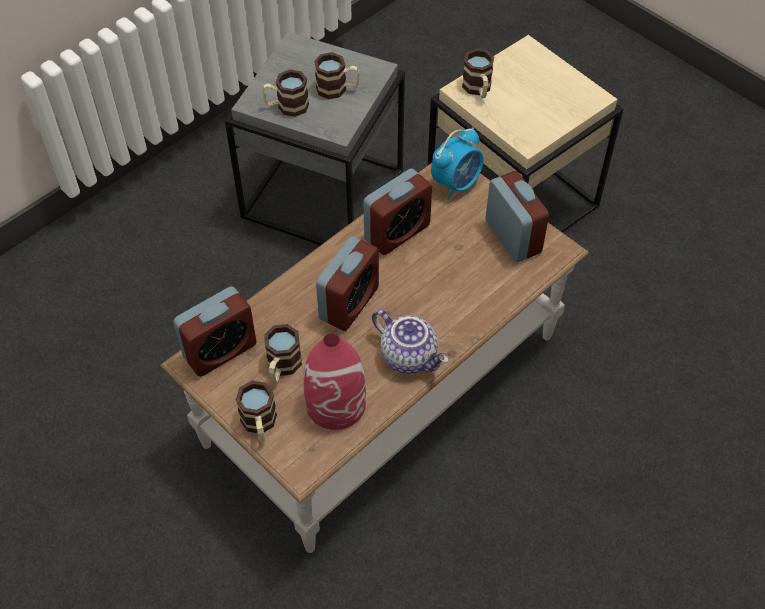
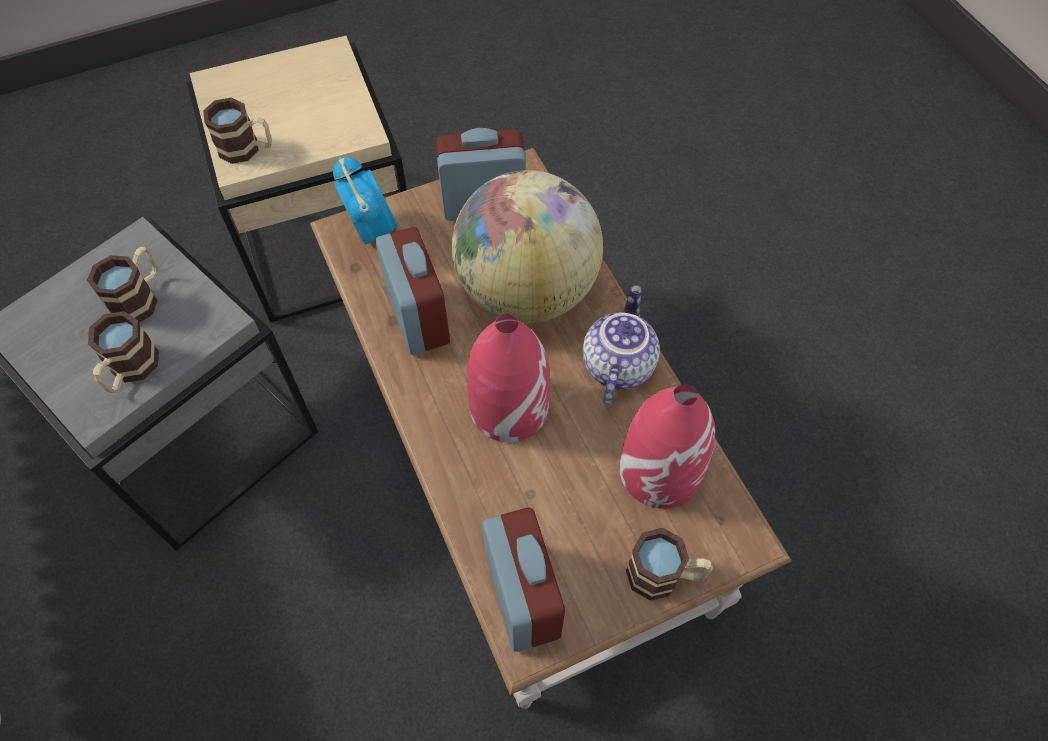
camera: 70 degrees left, 5 degrees up
mug [264,324,302,383] -> none
alarm clock [316,236,379,331] -> red vase [467,314,550,442]
teapot [372,310,449,374] -> teapot turned 45 degrees counterclockwise [582,285,660,404]
none -> globe [452,170,603,323]

